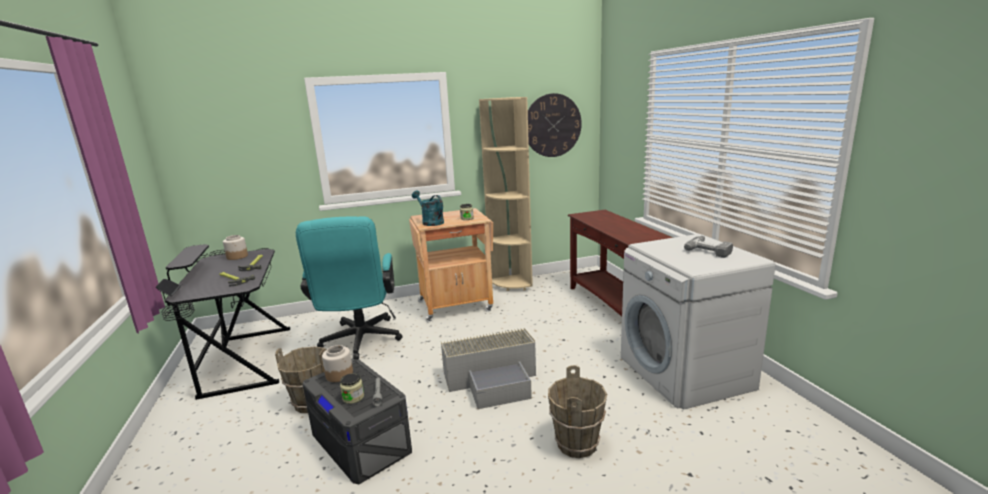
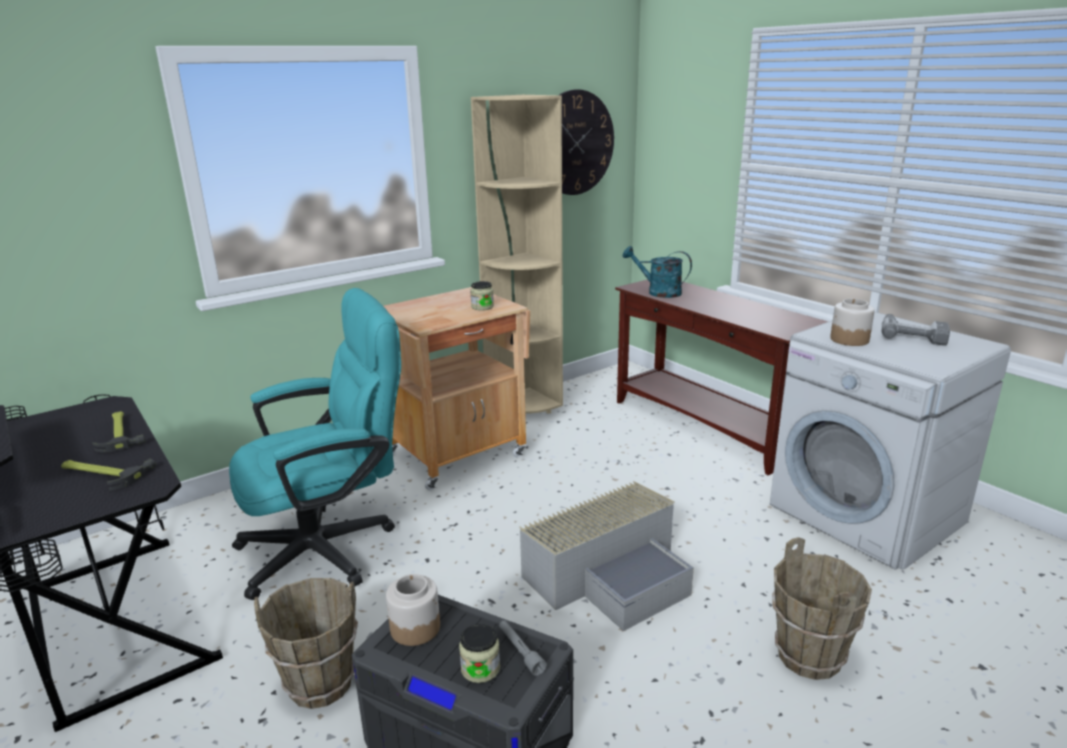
camera: 20 degrees left, 5 degrees up
jar [223,235,248,260] -> jar moved to [830,299,875,346]
turquoise office chair [296,216,402,359] -> turquoise office chair turned 90 degrees counterclockwise [229,288,401,600]
turquoise watering can [412,191,444,226] -> turquoise watering can moved to [623,246,692,298]

